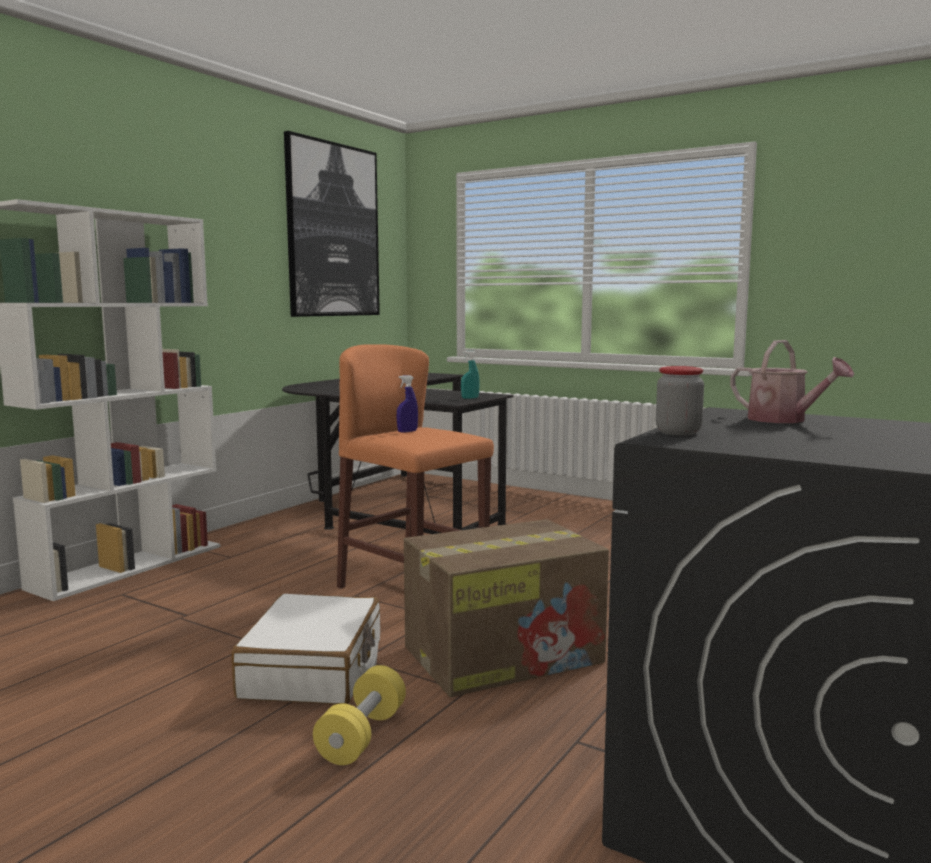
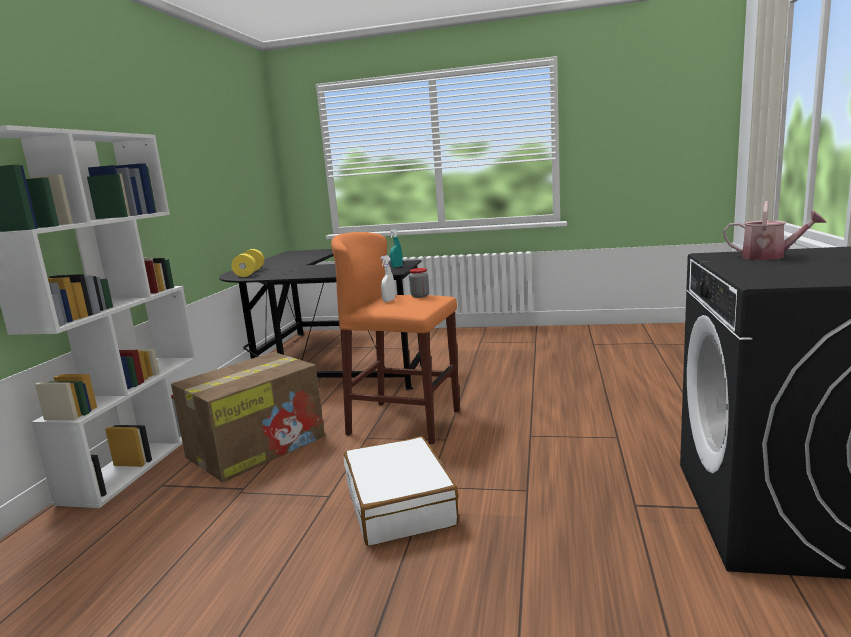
camera: 20 degrees left, 5 degrees up
picture [284,131,380,317] -> none
yellow dumbbell [313,665,406,765] -> yellow dumbbell moved to [231,249,264,277]
blue spray bottle [397,375,418,432] -> white spray bottle [380,255,395,302]
cardboard box [404,519,609,697] -> cardboard box moved to [171,352,325,482]
jar [656,366,704,435] -> jar moved to [409,268,429,298]

